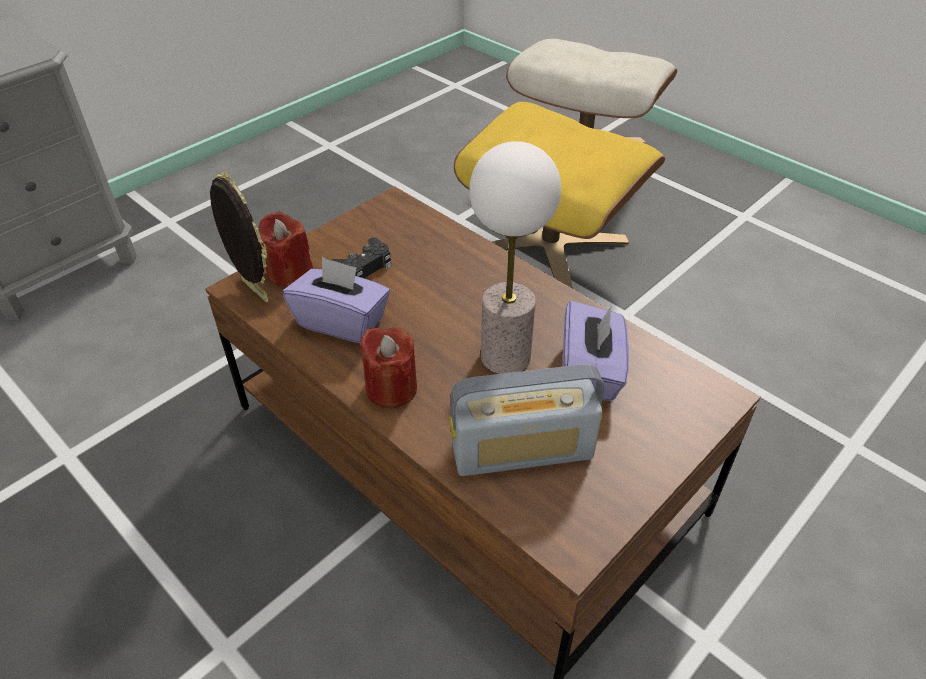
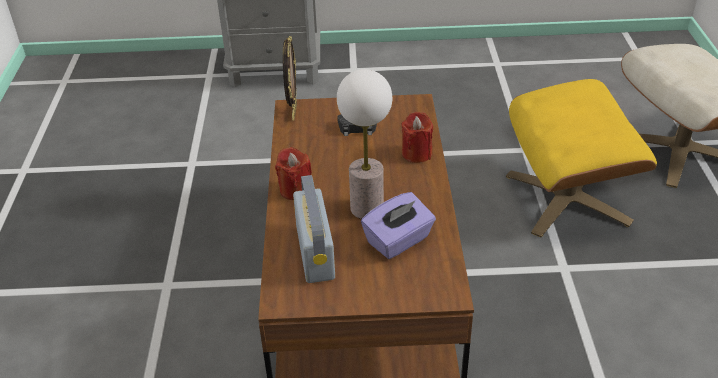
camera: 45 degrees right, 5 degrees down
red candle [258,212,313,286] -> red candle moved to [401,112,433,163]
purple tissue box [283,257,390,343] -> none
radio [449,365,604,476] -> radio turned 135 degrees counterclockwise [293,175,335,283]

